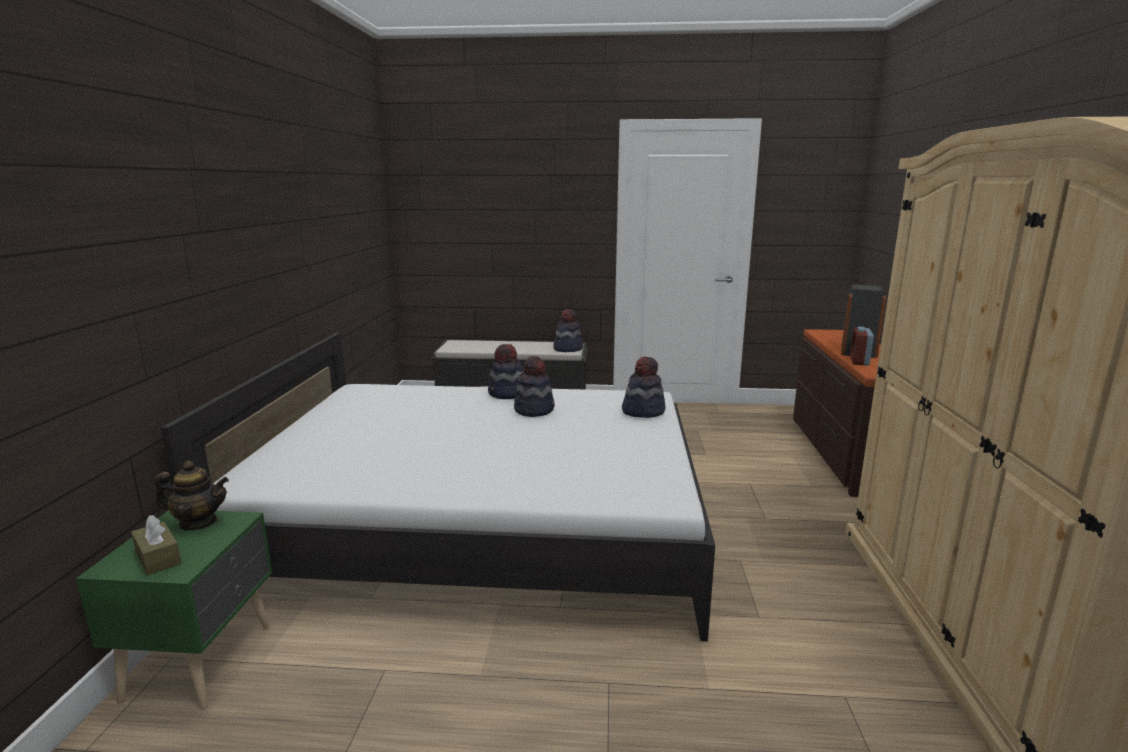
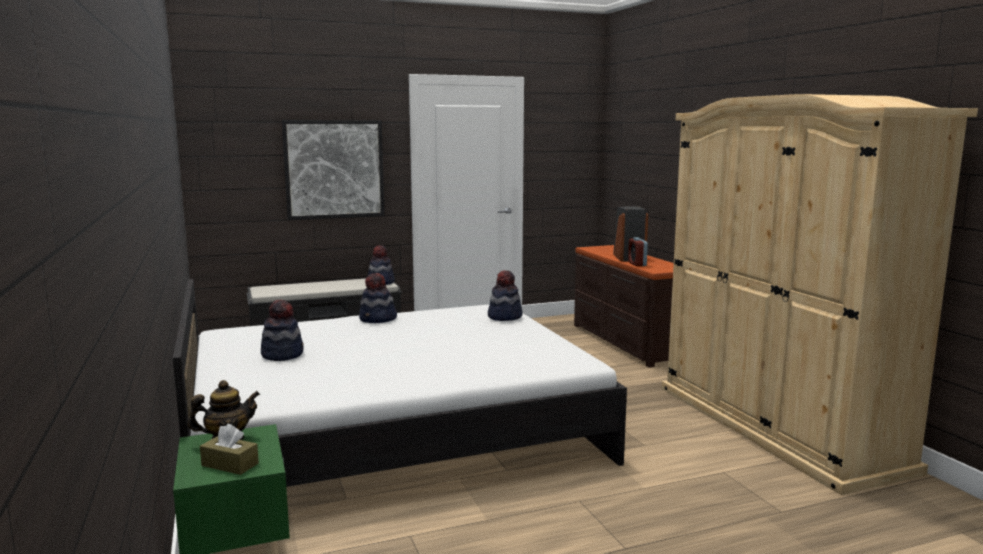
camera: 25 degrees left, 5 degrees down
hat [514,356,554,417] -> hat moved to [261,300,304,361]
none -> picture [282,120,385,220]

